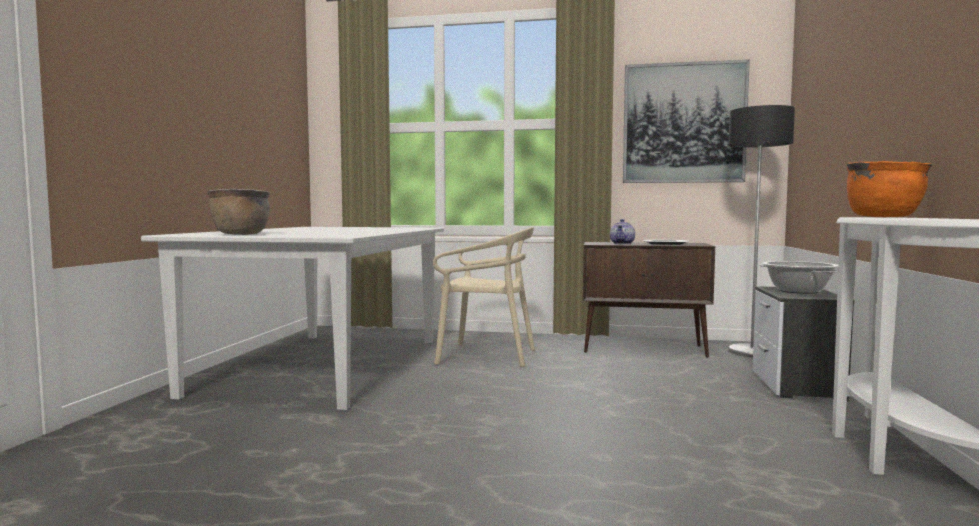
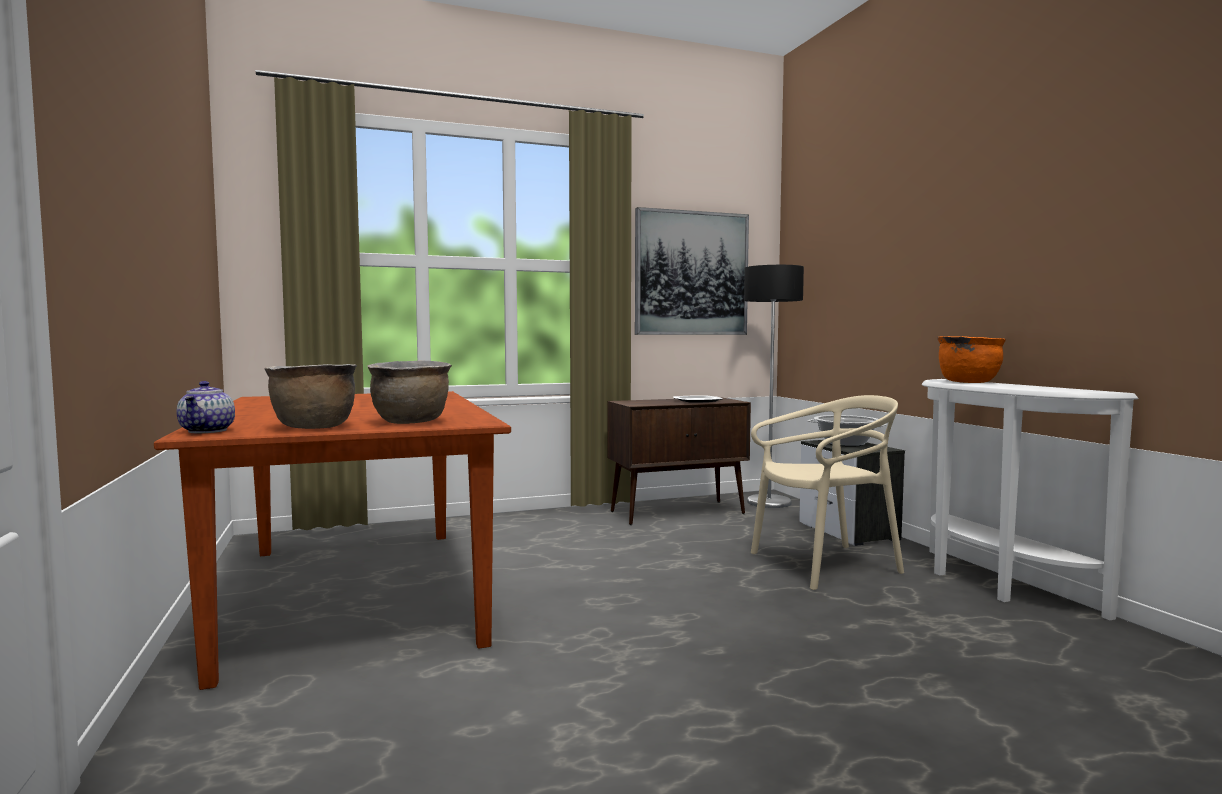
camera: 30 degrees left, 0 degrees up
white dining table [141,227,444,410] -> brown dining table [154,391,511,690]
beige chair [433,227,535,367] -> beige chair moved to [751,395,904,590]
teapot [610,219,635,244] -> teapot moved to [177,381,235,433]
none -> brown cooking pot [368,360,452,424]

